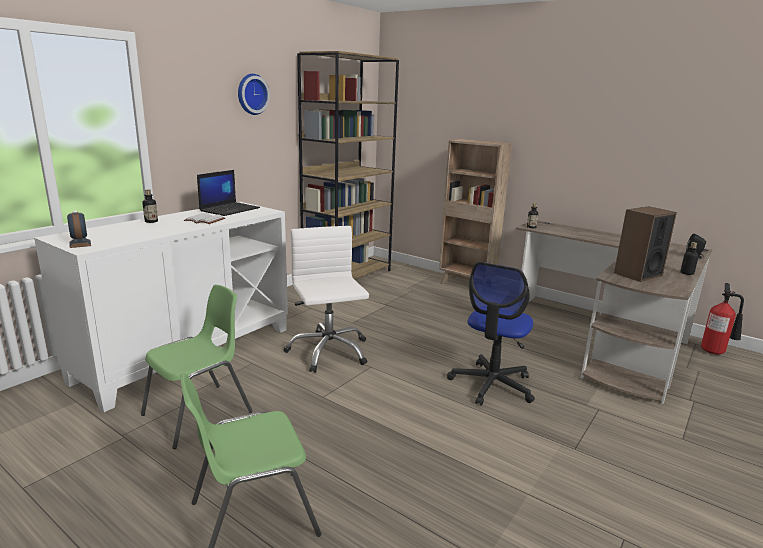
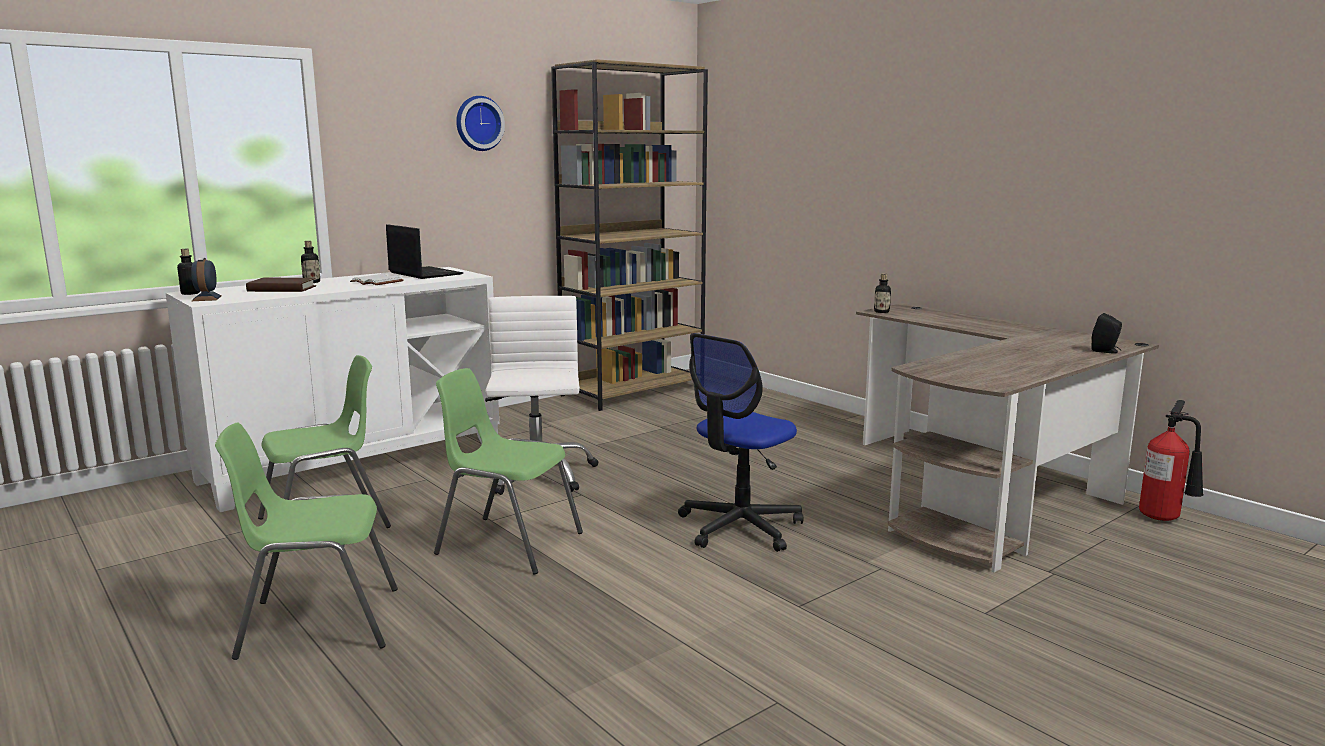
camera: 15 degrees right, 5 degrees down
laptop [197,170,260,216] -> laptop turned 90 degrees counterclockwise [386,224,463,279]
brown bookcase [439,139,512,284] -> none
speaker [614,206,677,282] -> none
bottle [680,242,699,275] -> bottle moved to [177,249,200,295]
none -> brown book [246,278,316,292]
none -> green chair [434,368,583,574]

